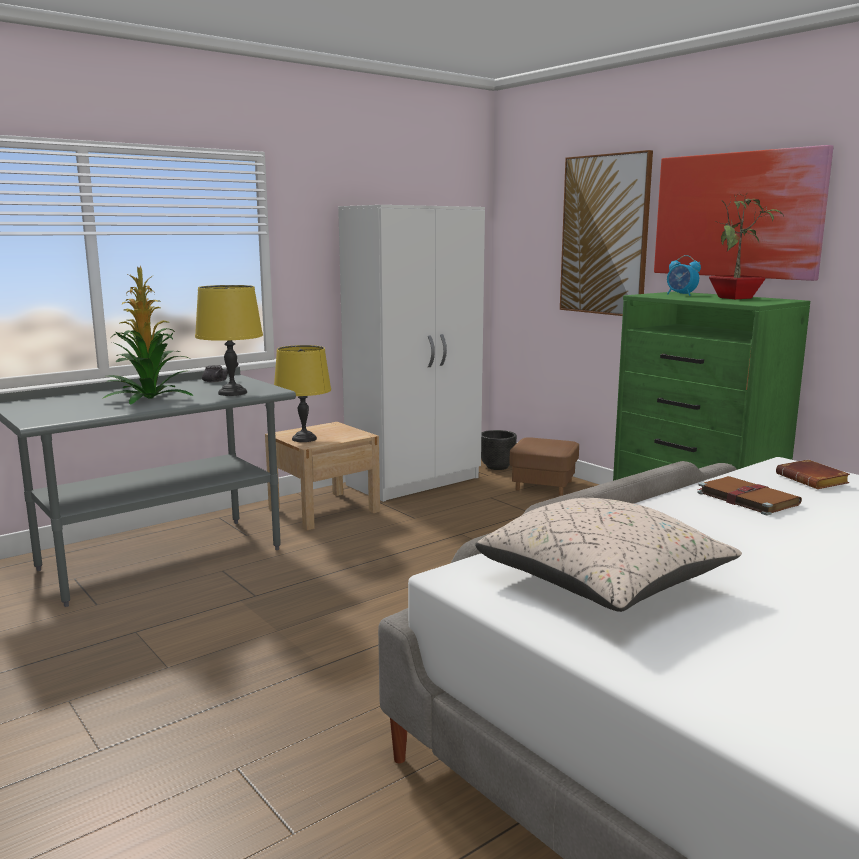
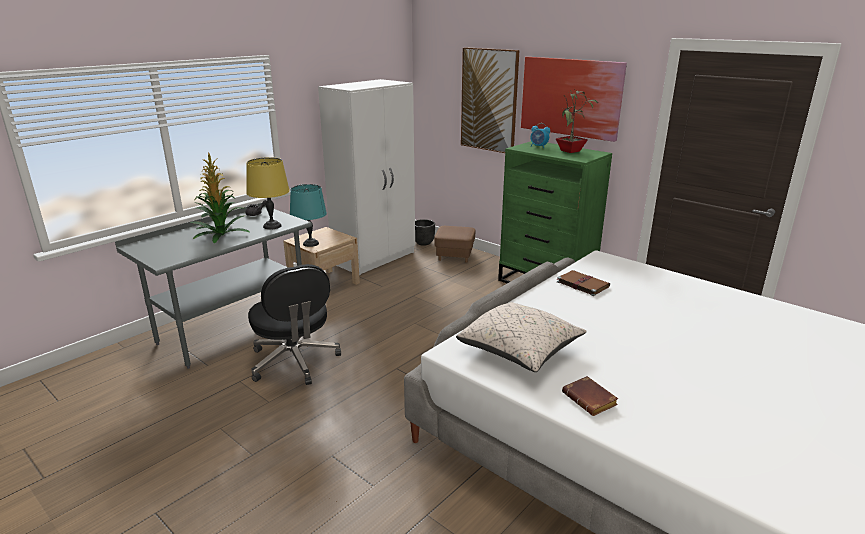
camera: 10 degrees left, 10 degrees up
yellow table lamp [274,345,331,442] -> turquoise table lamp [290,184,327,247]
brown book [776,459,850,489] -> brown book moved to [562,376,618,416]
none -> black office chair [248,264,341,385]

